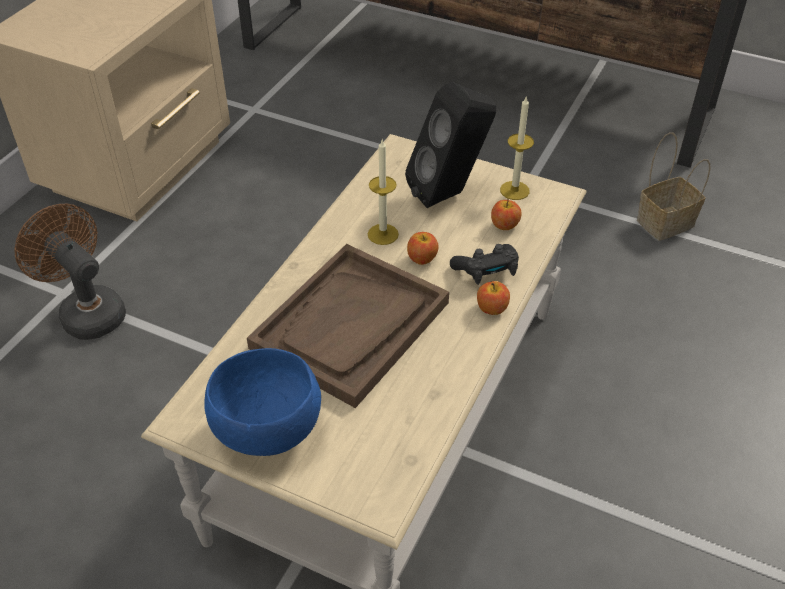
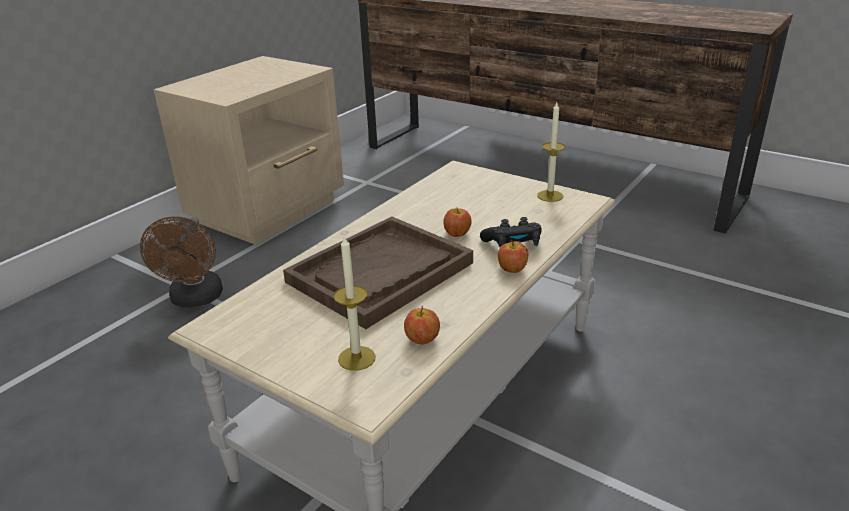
camera: 10 degrees right, 15 degrees down
brown fan [15,204,126,340] -> brown fan turned 150 degrees counterclockwise [140,217,223,307]
blue bowl [204,348,321,456] -> none
candle [368,140,399,245] -> candle moved to [333,235,376,371]
black speaker [405,82,496,208] -> none
apple [491,199,522,230] -> apple moved to [404,306,440,344]
basket [637,132,710,241] -> none

